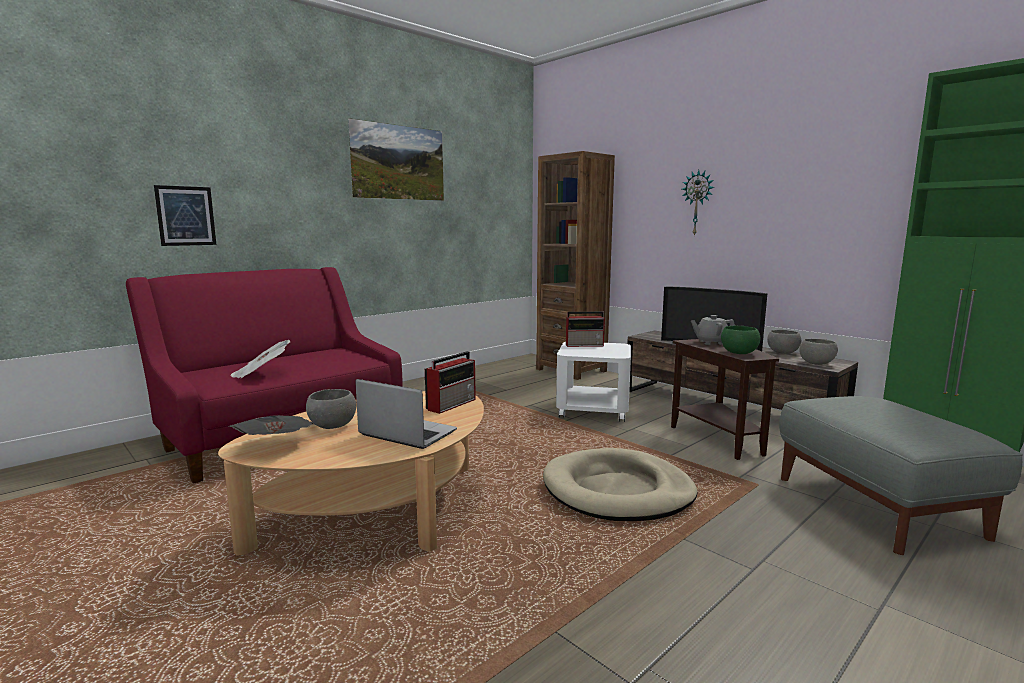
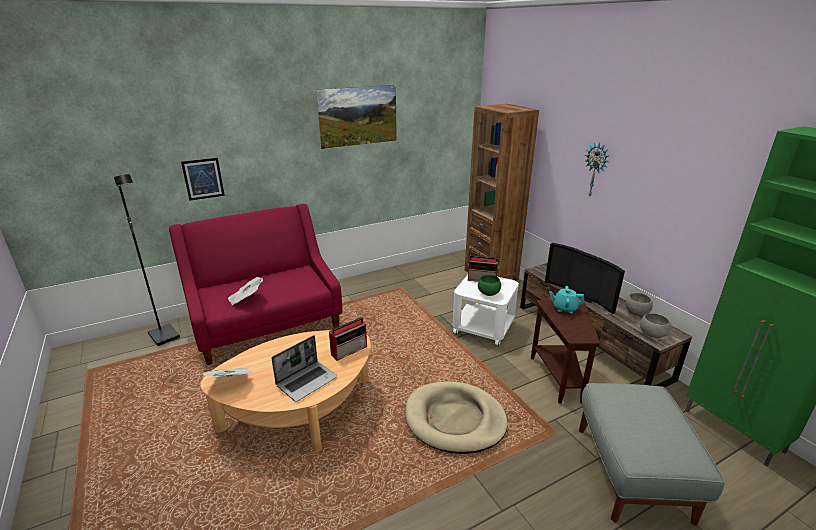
camera: 15 degrees right, 15 degrees up
grey bowl [306,389,356,429] -> none
laptop [355,379,457,449] -> laptop turned 90 degrees clockwise [271,335,338,402]
grey teapot [691,315,735,345] -> turquoise teapot [549,286,585,313]
green bowl [721,326,760,354] -> green bowl moved to [478,275,501,296]
none -> black floor lamp [114,174,180,346]

